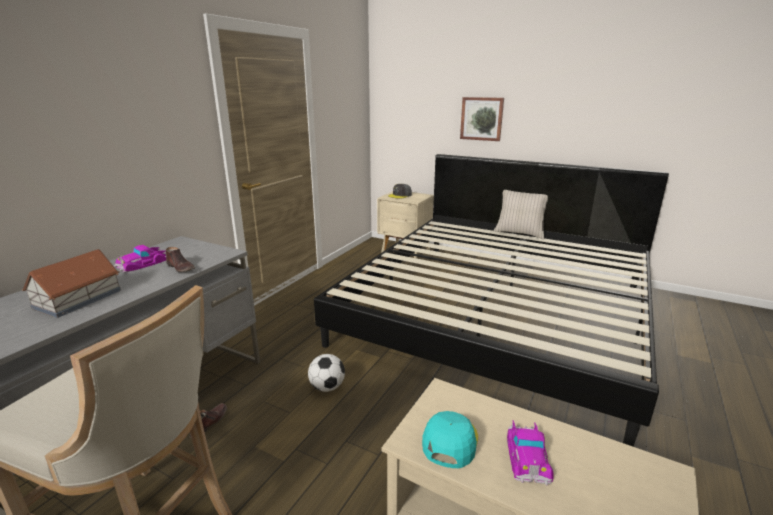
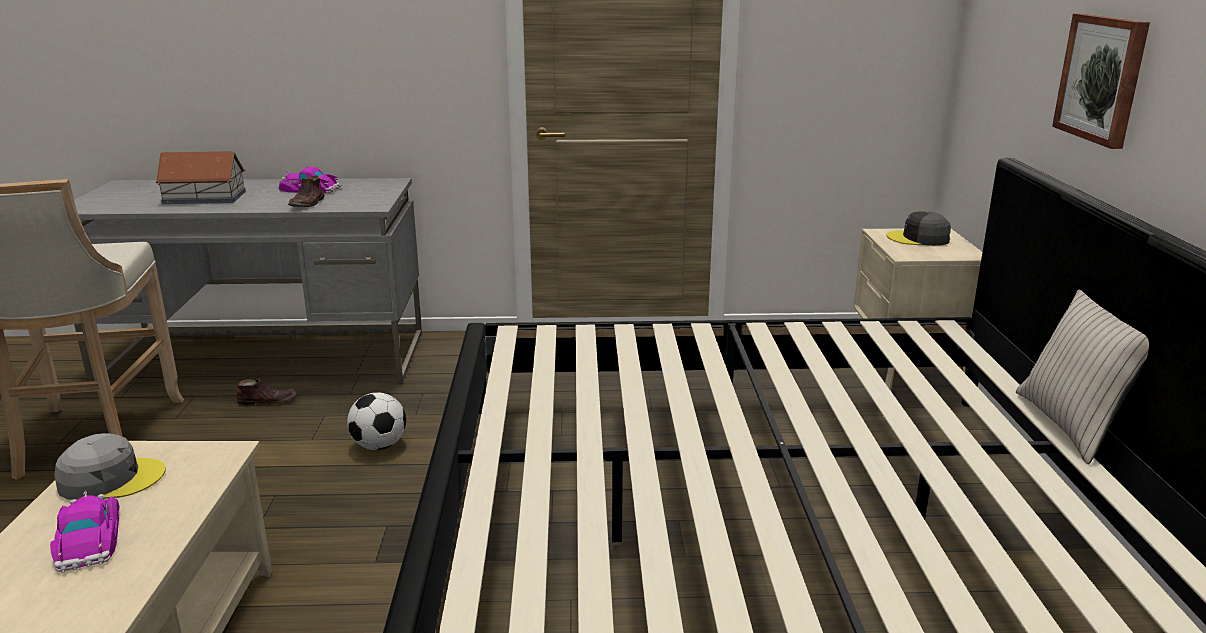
camera: 60 degrees right, 0 degrees up
turquoise cap [422,411,478,468] -> grey cap [54,433,166,500]
toy car [507,421,554,485] -> toy car turned 90 degrees clockwise [50,490,120,573]

